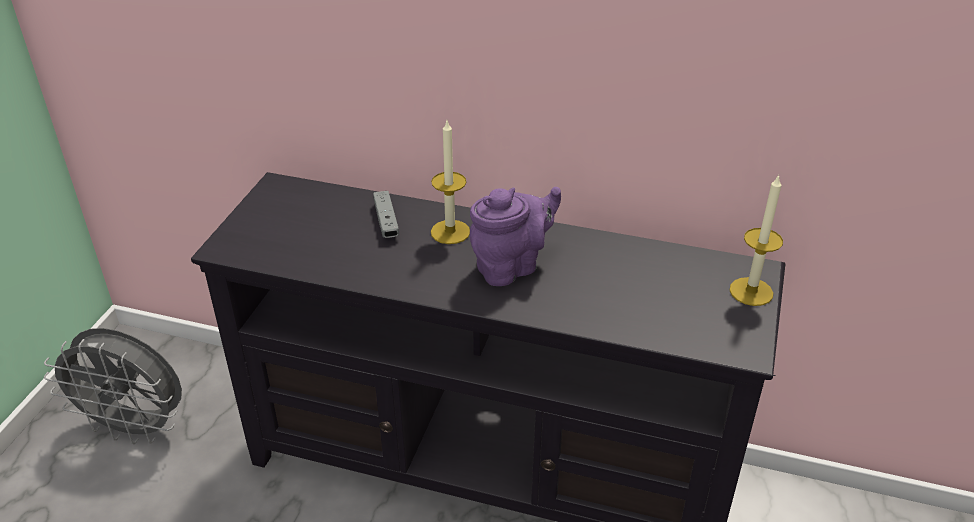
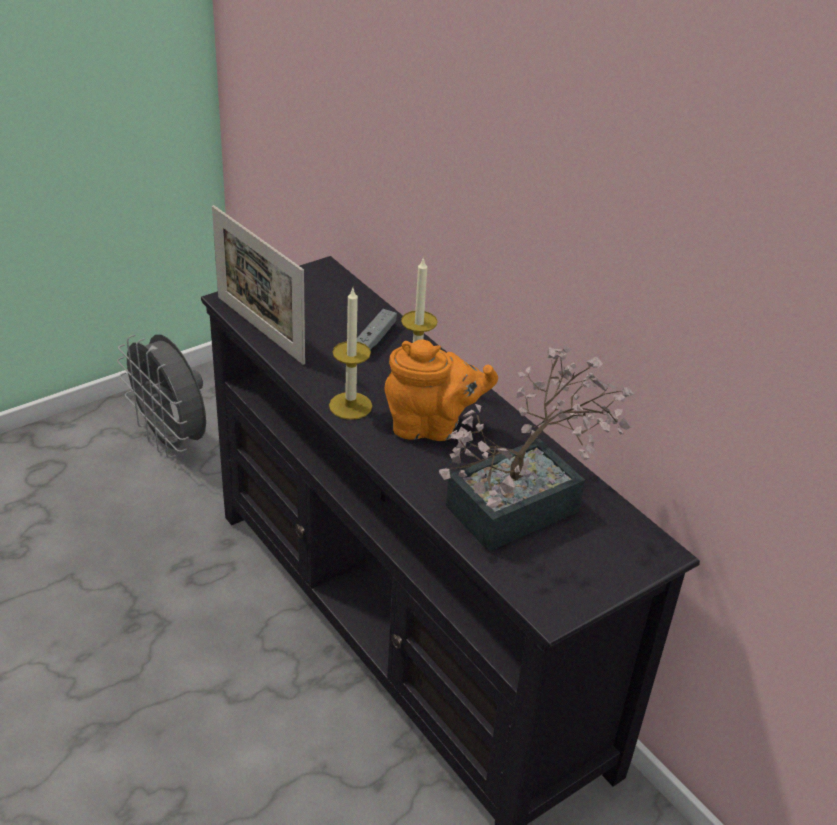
camera: 35 degrees right, 0 degrees up
purple teapot [470,187,561,286] -> orange teapot [385,340,498,441]
candle [729,174,783,306] -> candle moved to [329,288,372,420]
none -> picture frame [212,205,305,365]
none -> potted plant [439,345,633,552]

